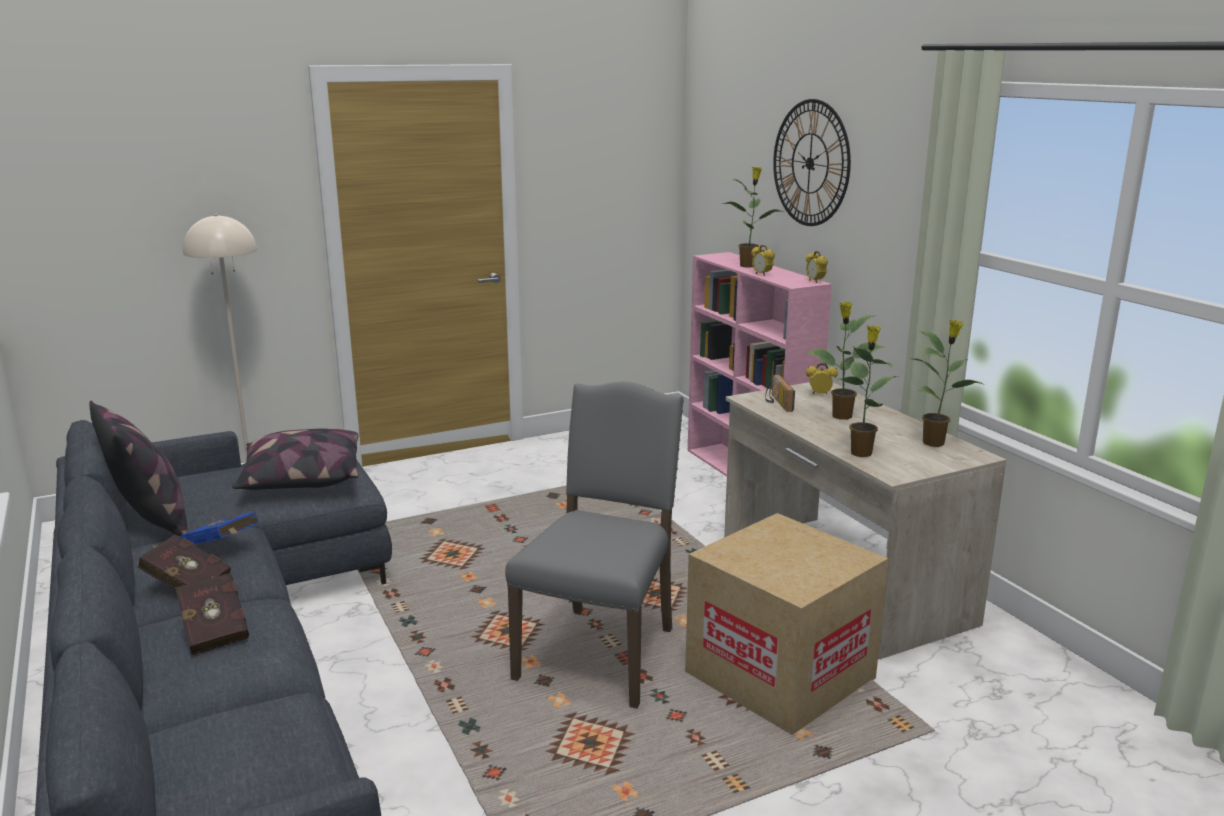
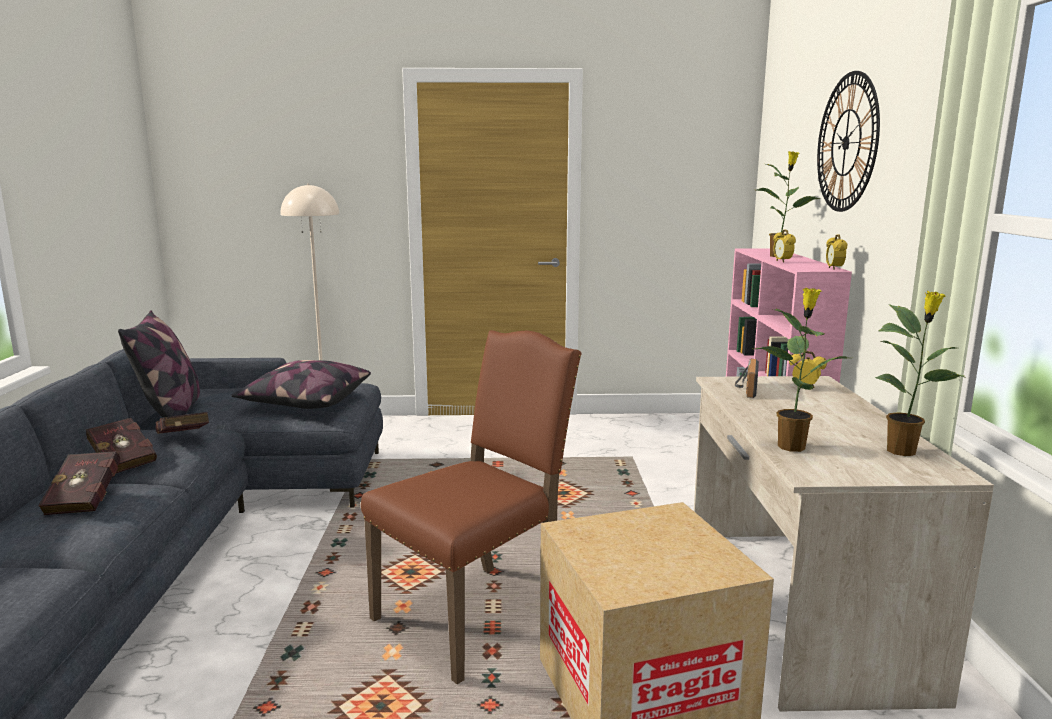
camera: 25 degrees right, 5 degrees down
blue book [180,512,259,545] -> red book [155,412,209,434]
grey chair [505,382,684,709] -> brown chair [361,330,582,684]
potted plant [807,302,884,420] -> none

